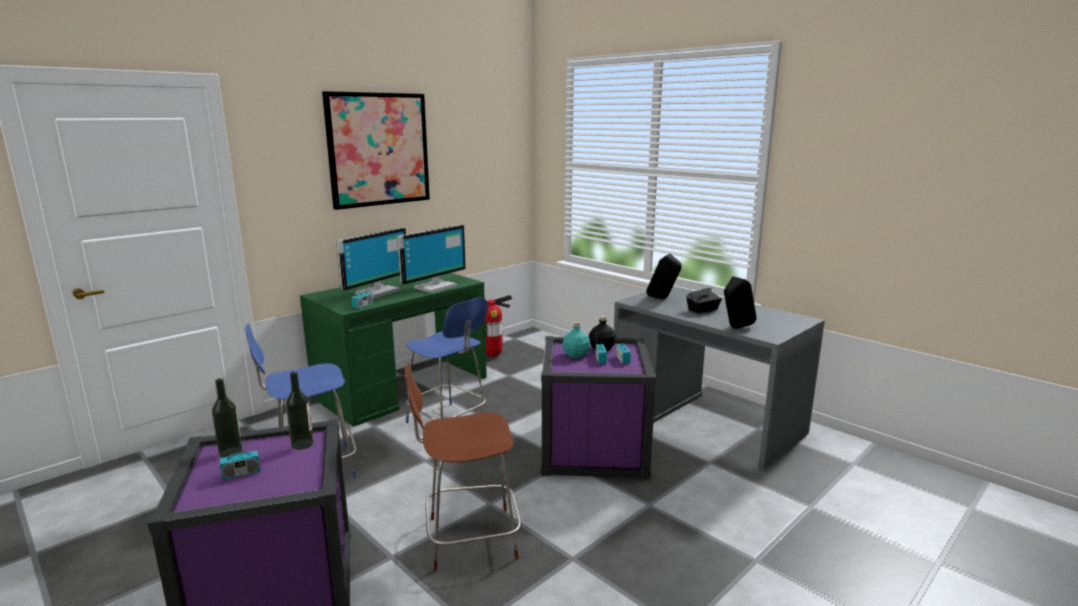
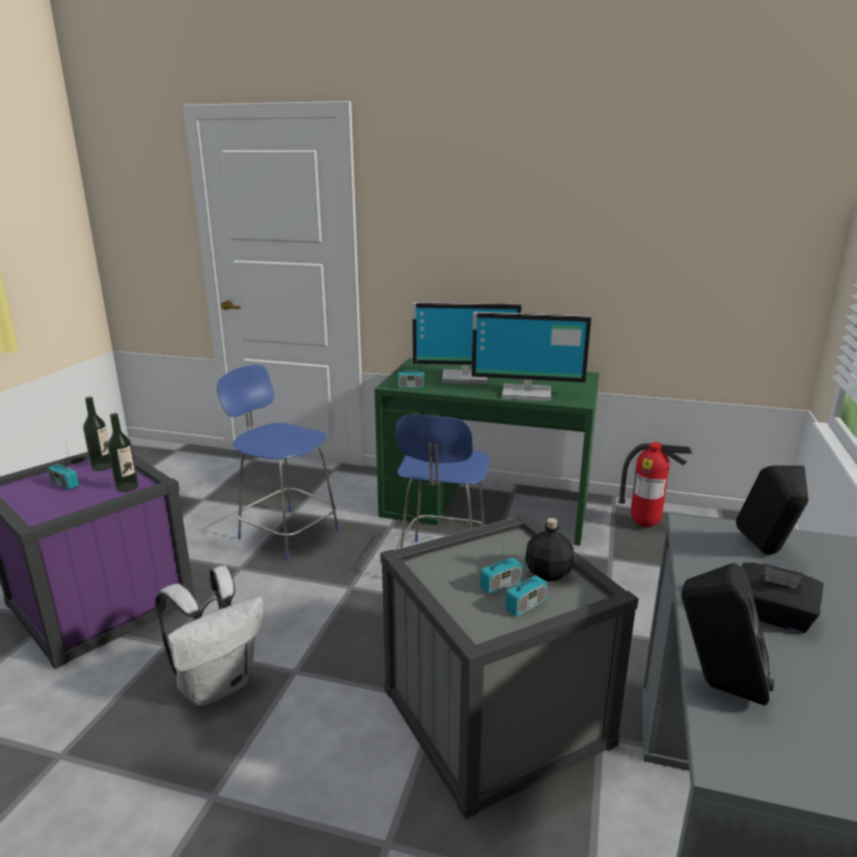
camera: 60 degrees right, 5 degrees up
picture [322,91,430,210] -> none
brown chair [405,363,521,571] -> white backpack [155,566,264,705]
purple storage box [541,336,657,479] -> grey storage box [380,513,639,819]
turquoise bottle [562,322,590,358] -> none

